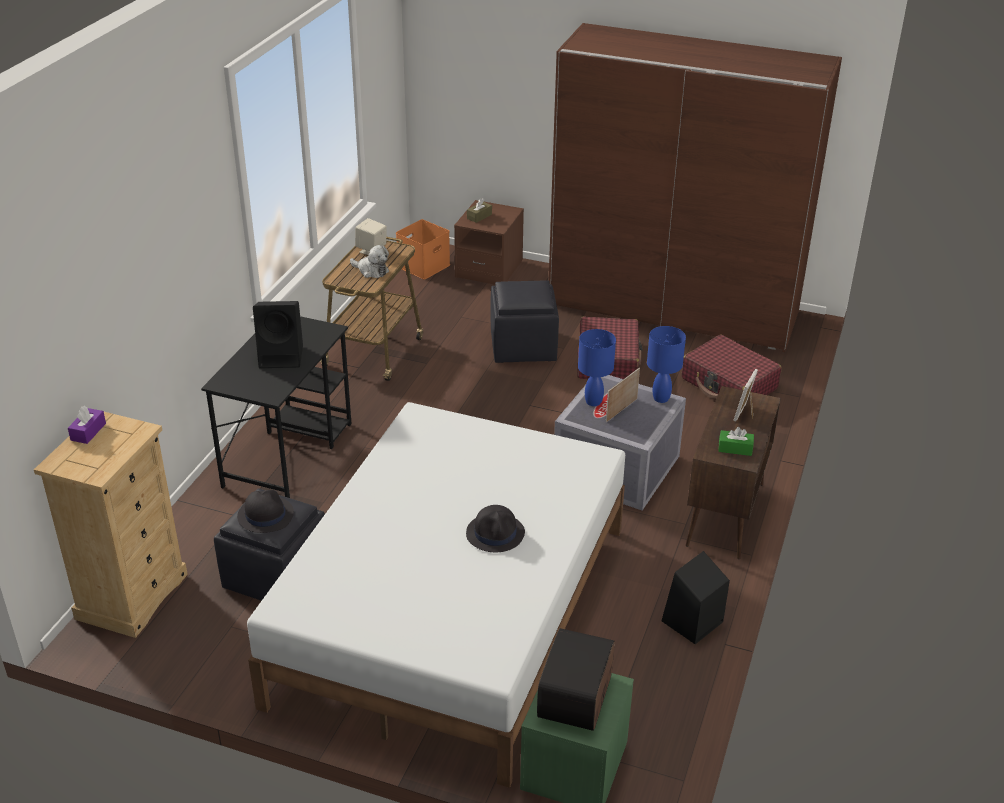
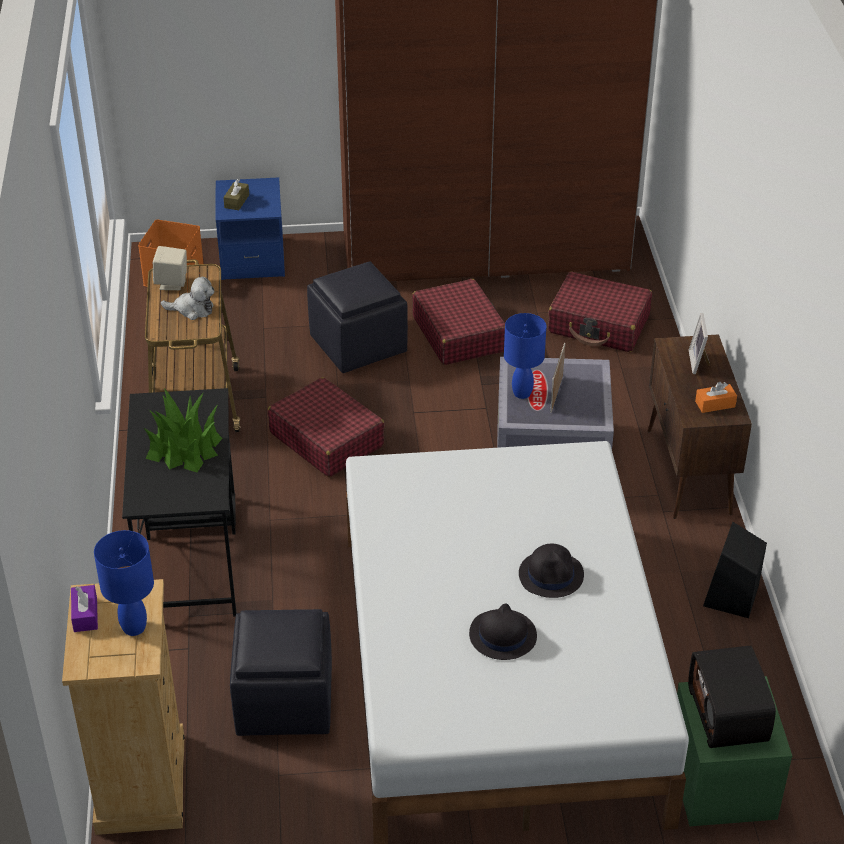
camera: 25 degrees left, 5 degrees up
black hat [237,490,294,533] -> black hat moved to [469,603,537,660]
black speaker [253,301,303,368] -> potted plant [144,388,222,472]
brown nightstand [454,200,524,285] -> blue nightstand [216,177,285,280]
blue table lamp [647,326,686,403] -> blue table lamp moved to [94,530,154,636]
green tissue box [718,427,754,456] -> orange tissue box [695,382,737,413]
none -> red suitcase [268,377,385,477]

